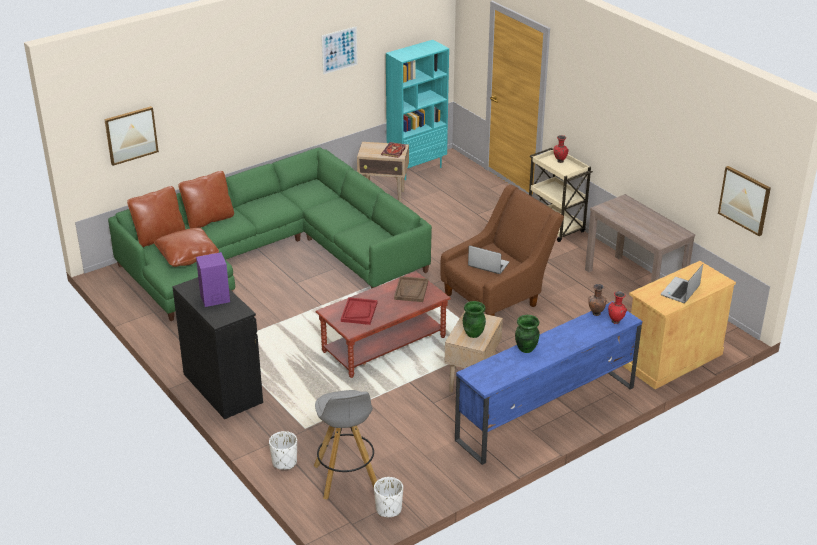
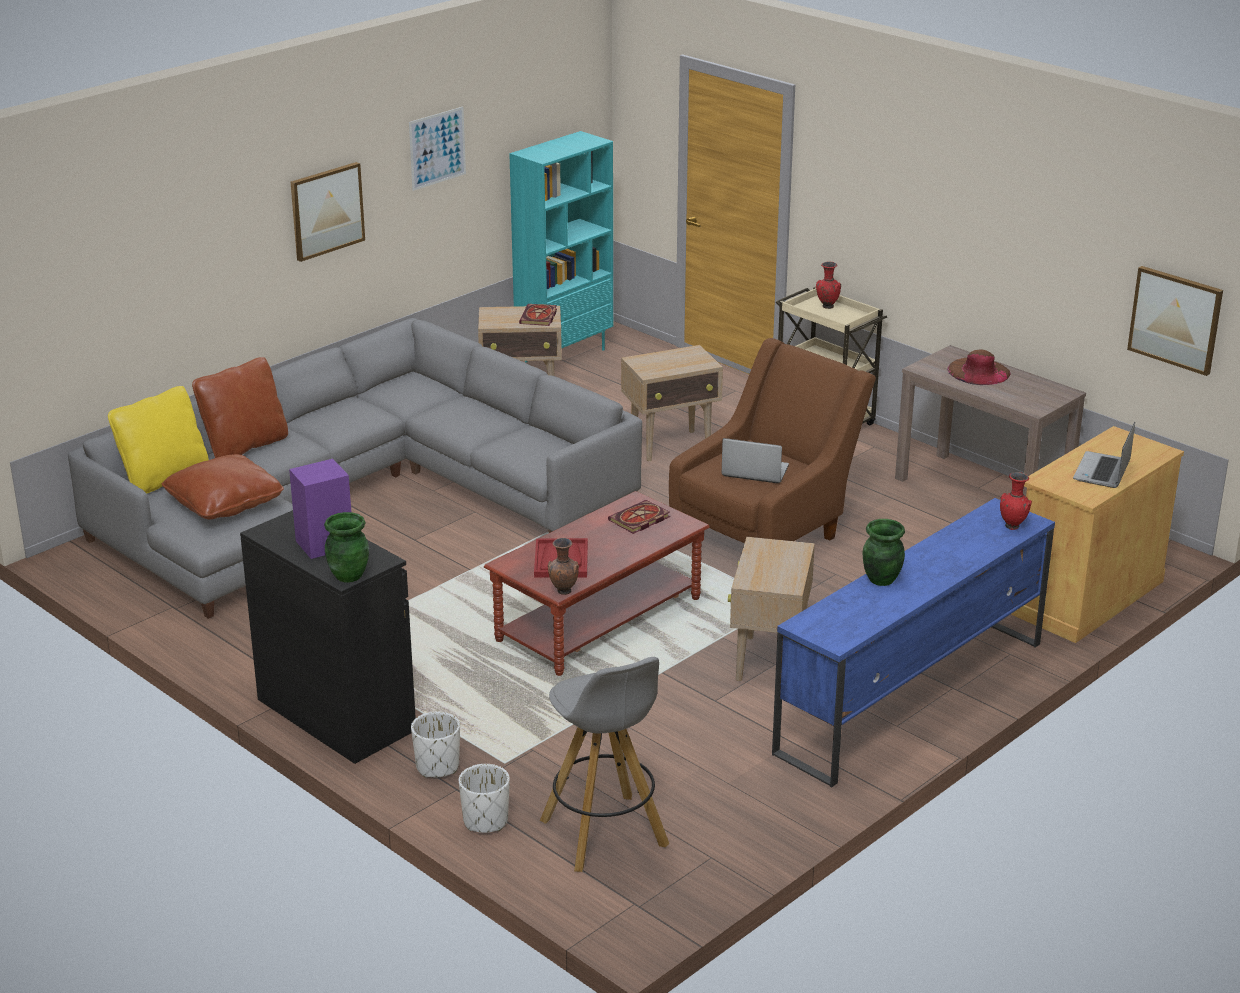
camera: 10 degrees left, 5 degrees down
picture [104,106,159,166] -> picture moved to [291,162,365,262]
green sofa [108,147,432,321] -> grey sofa [68,318,642,619]
brown pillow [127,186,185,247] -> yellow pillow [108,386,209,493]
white planter [374,477,403,517] -> white planter moved to [411,712,460,778]
brown tray [394,276,428,302] -> book [608,500,670,534]
green vase [463,301,486,338] -> green vase moved to [324,512,369,583]
brown vase [588,284,607,316] -> brown vase moved to [548,538,579,595]
none -> beige side table [621,345,723,461]
none -> brown hat [947,350,1010,385]

